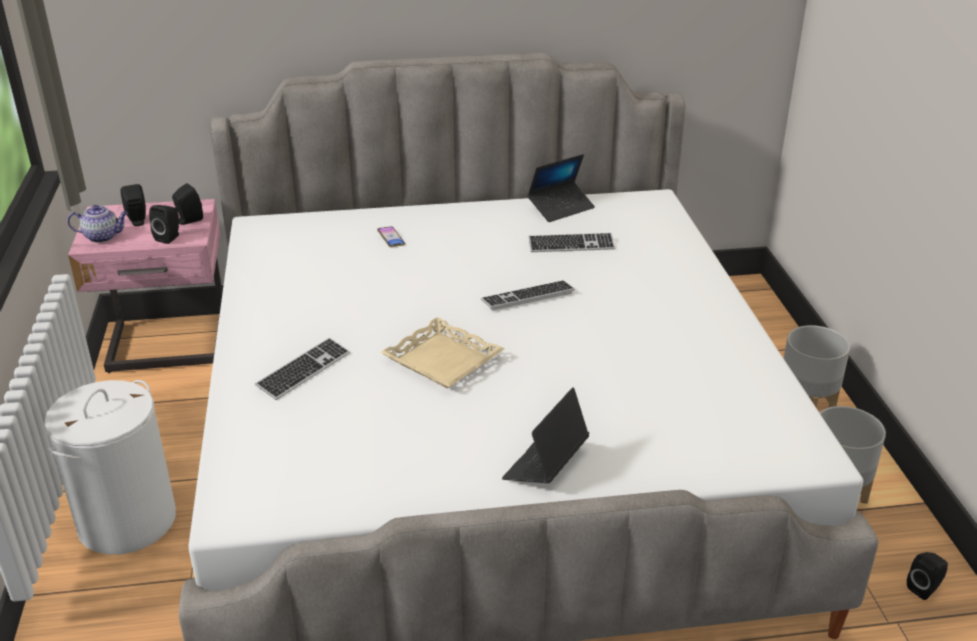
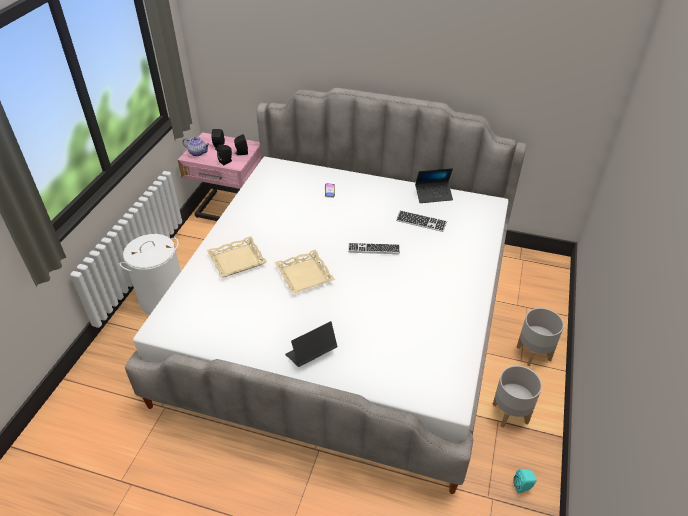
camera: 25 degrees right, 10 degrees up
keyboard [255,338,350,400] -> beige tray [207,236,267,277]
black speaker [907,552,948,600] -> turquoise speaker [513,469,537,494]

